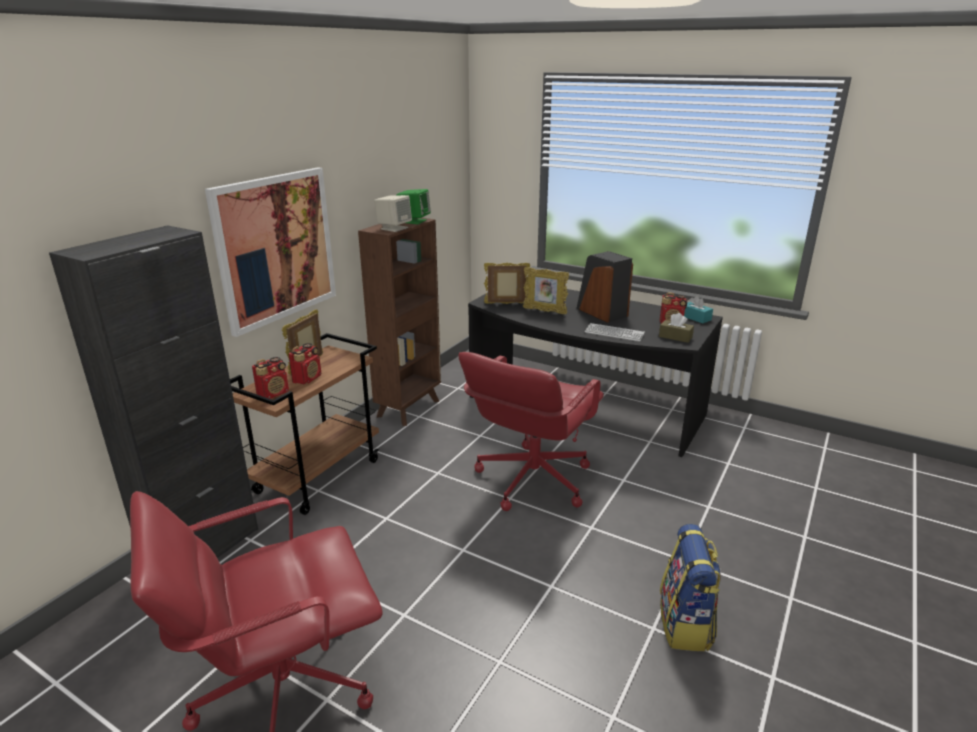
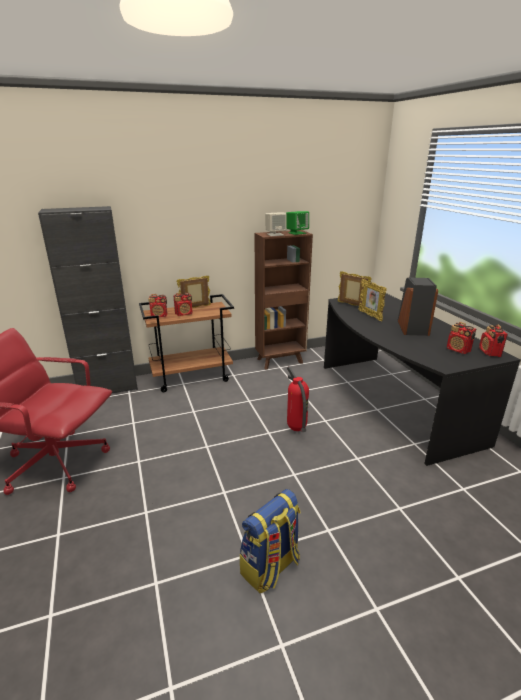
camera: 40 degrees right, 0 degrees up
picture [205,167,336,337] -> none
red office chair [458,352,604,511] -> fire extinguisher [287,366,309,432]
keyboard [585,323,645,342] -> none
brown tissue box [659,313,694,343] -> none
turquoise tissue box [684,296,713,323] -> radio [479,324,508,357]

